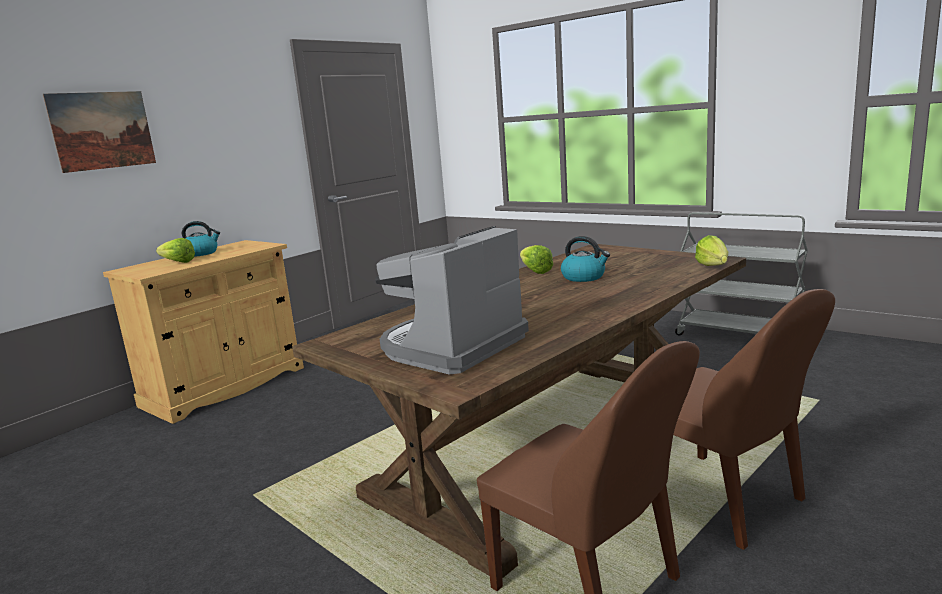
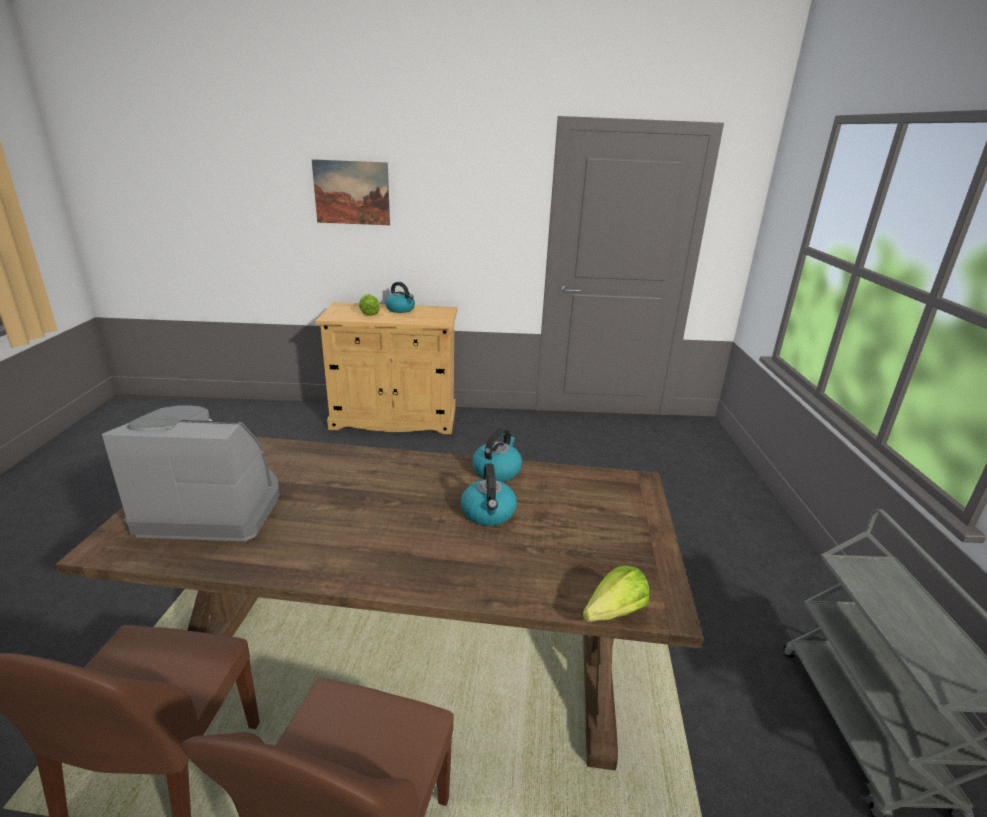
camera: 50 degrees right, 10 degrees up
lettuce [520,245,553,274] -> kettle [472,427,522,482]

